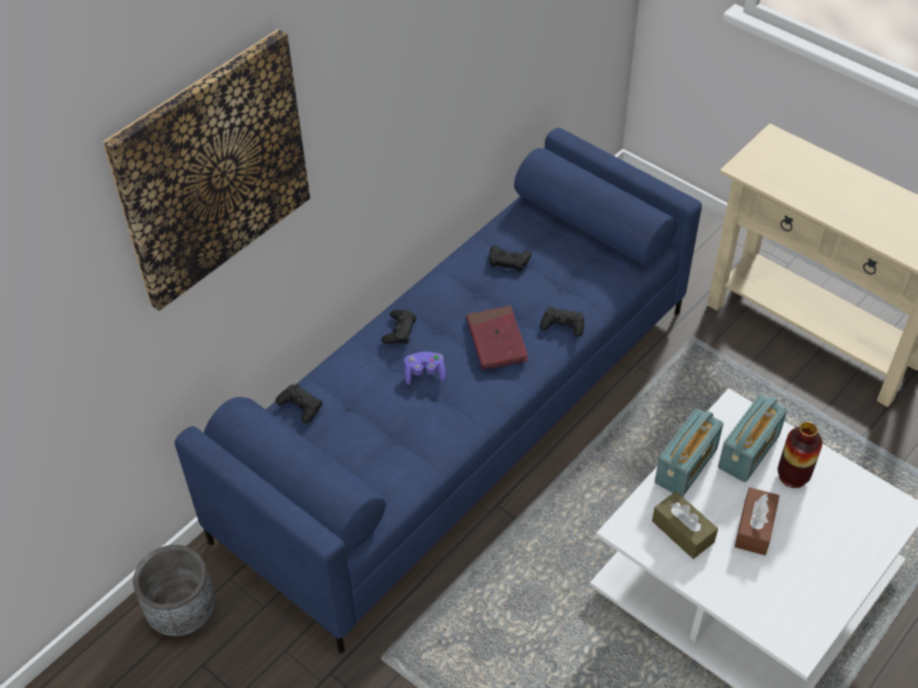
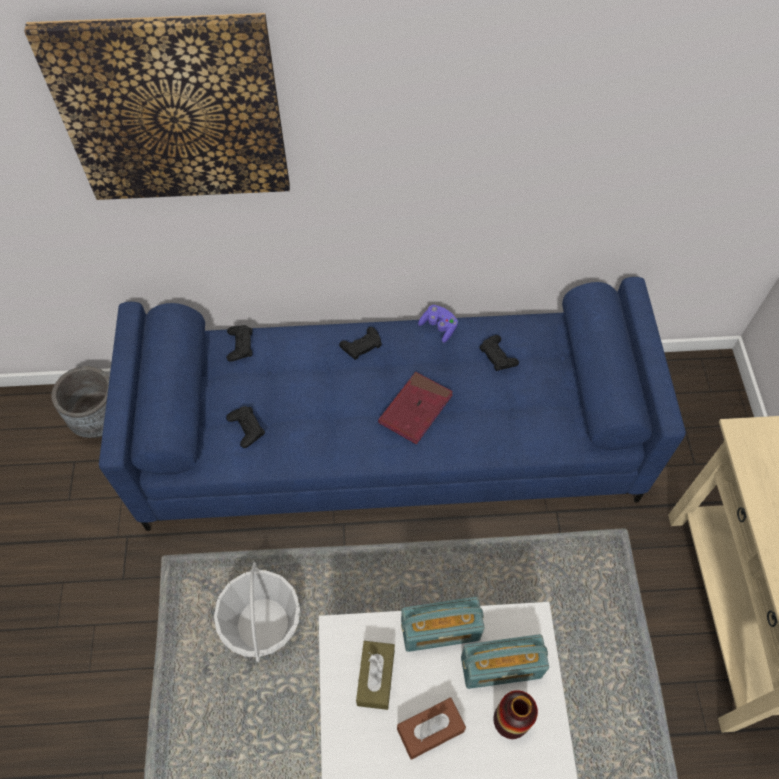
camera: 45 degrees right, 10 degrees up
purple game controller [404,352,446,385] -> purple game controller moved to [418,305,458,343]
black game controller [540,307,584,337] -> black game controller moved to [226,406,265,448]
none -> basket [214,562,300,662]

